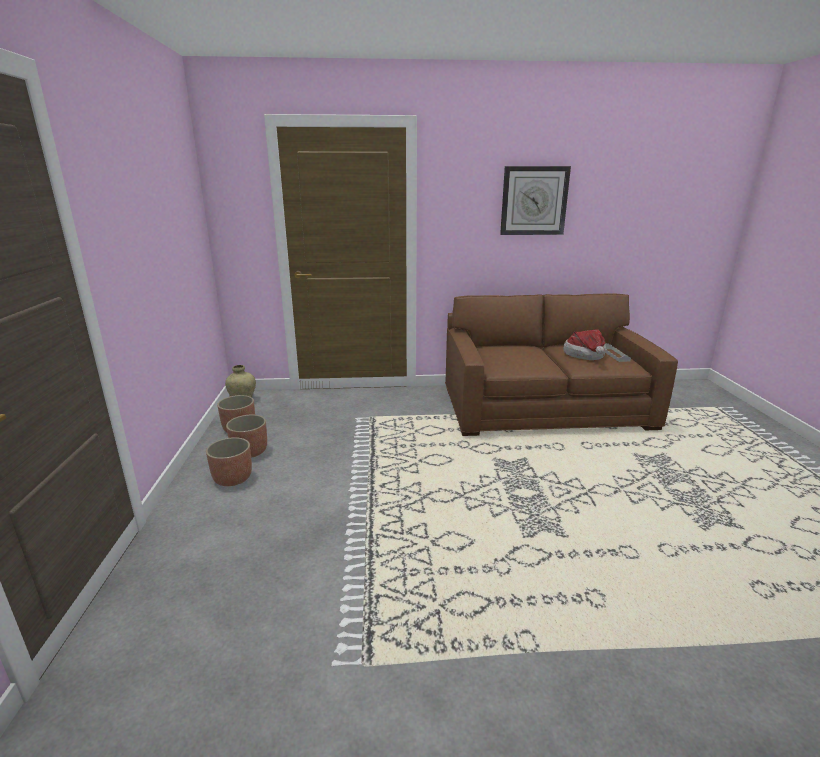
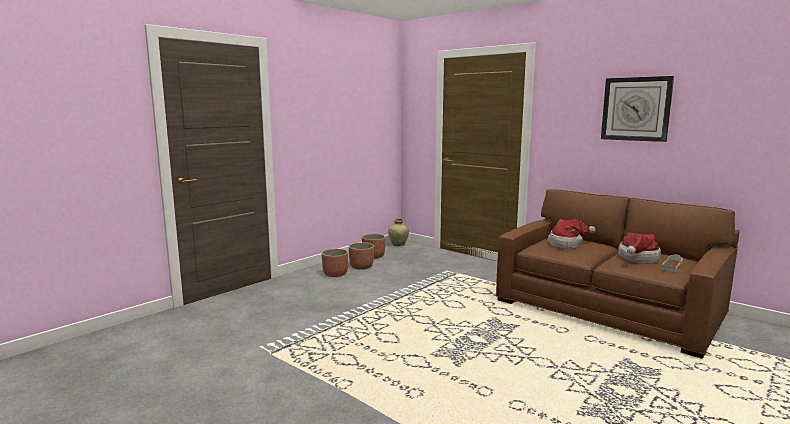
camera: 45 degrees right, 10 degrees down
none -> hat [548,219,596,249]

